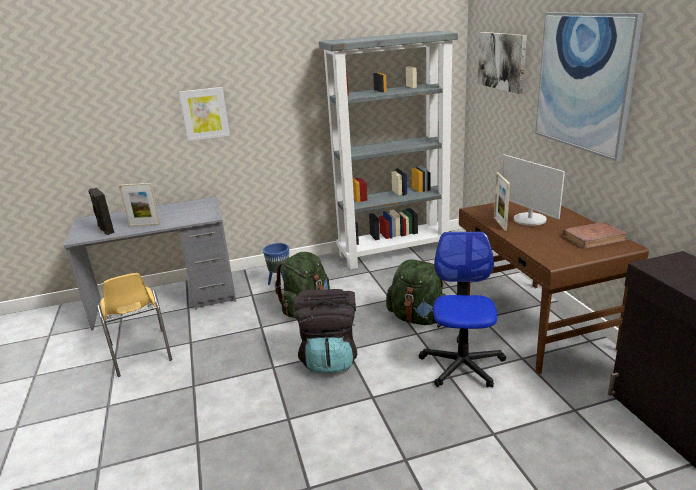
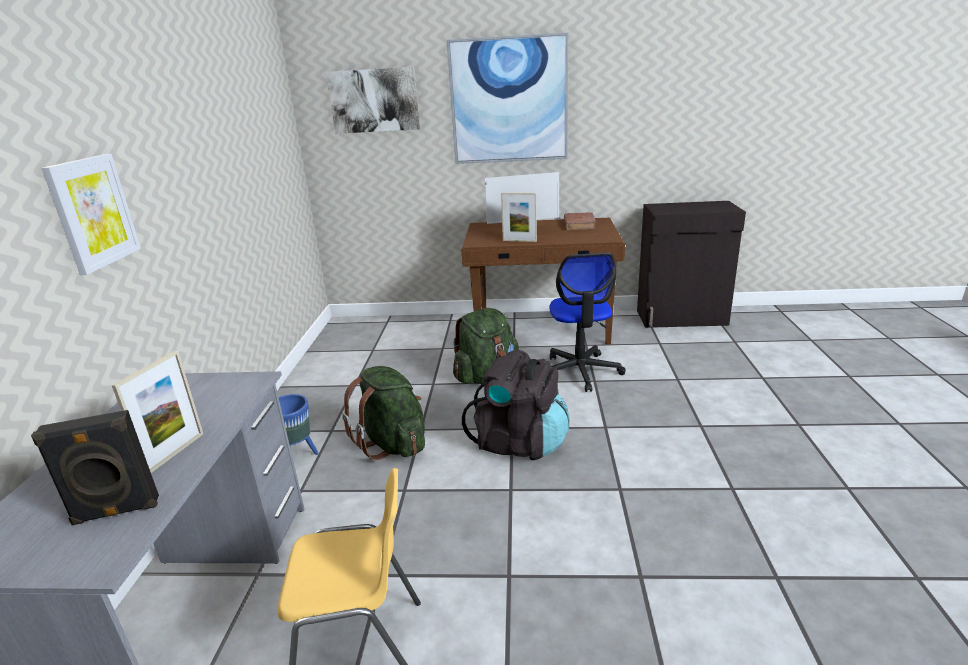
camera: 70 degrees left, 0 degrees up
grey bookcase [319,31,458,270] -> none
office chair [419,232,506,388] -> office chair turned 120 degrees counterclockwise [550,253,626,392]

